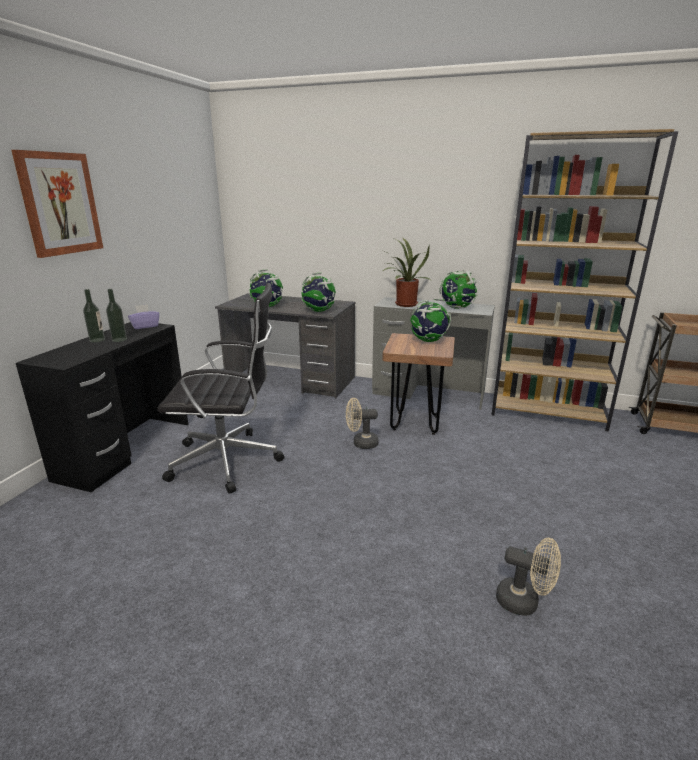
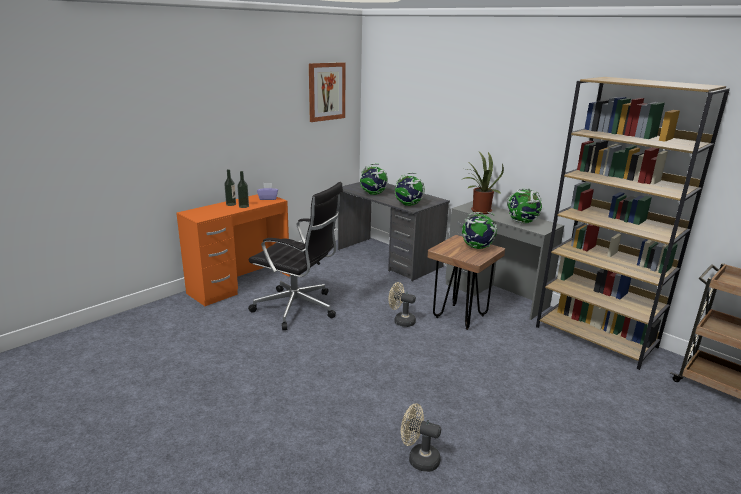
camera: 25 degrees right, 0 degrees up
picture [11,150,103,258] -> picture moved to [309,62,346,122]
black desk [16,322,188,492] -> orange desk [176,194,290,306]
beige fan [496,538,561,616] -> beige fan turned 150 degrees clockwise [401,403,441,472]

